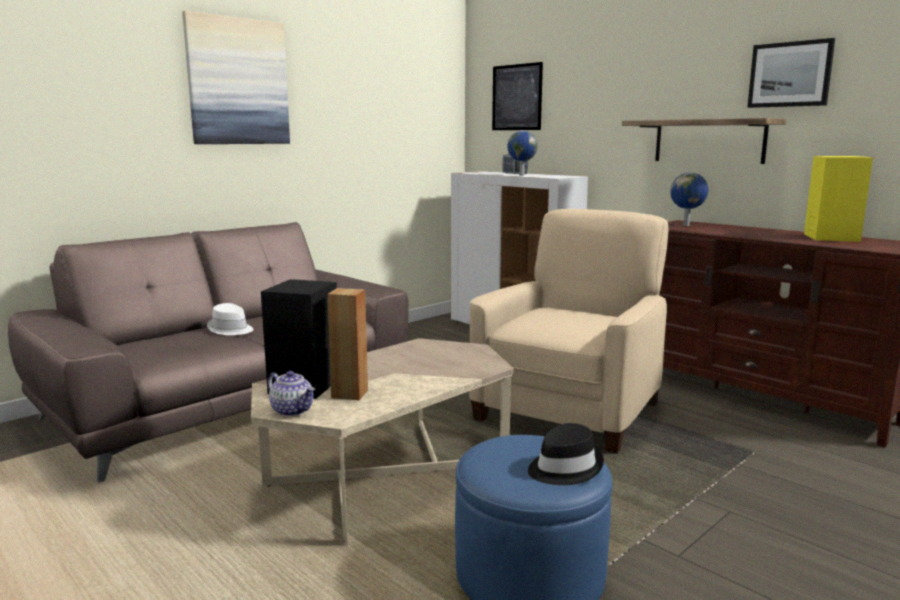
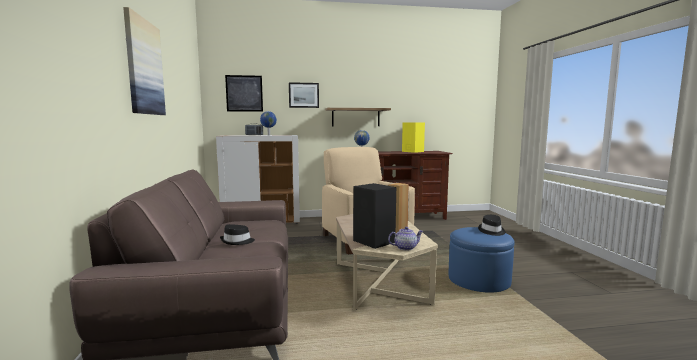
camera: 55 degrees left, 5 degrees down
white hat [207,303,254,335] -> black hat [220,224,255,245]
picture [747,38,835,108] -> picture moved to [289,82,319,108]

